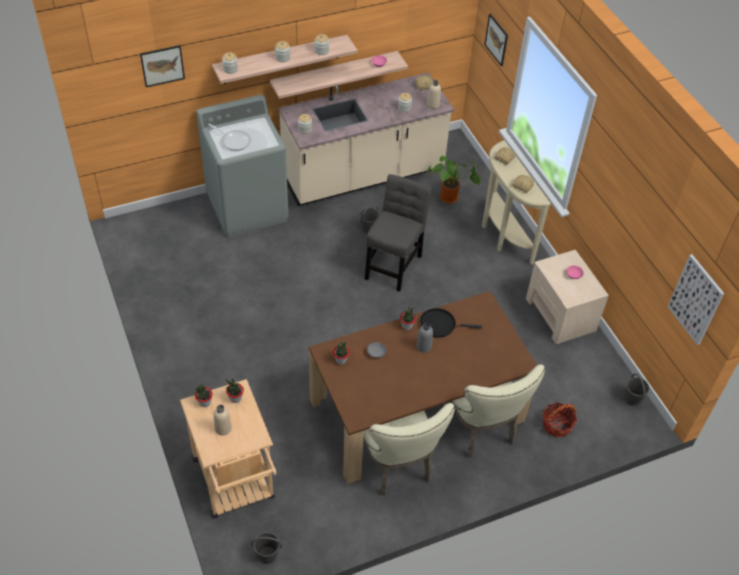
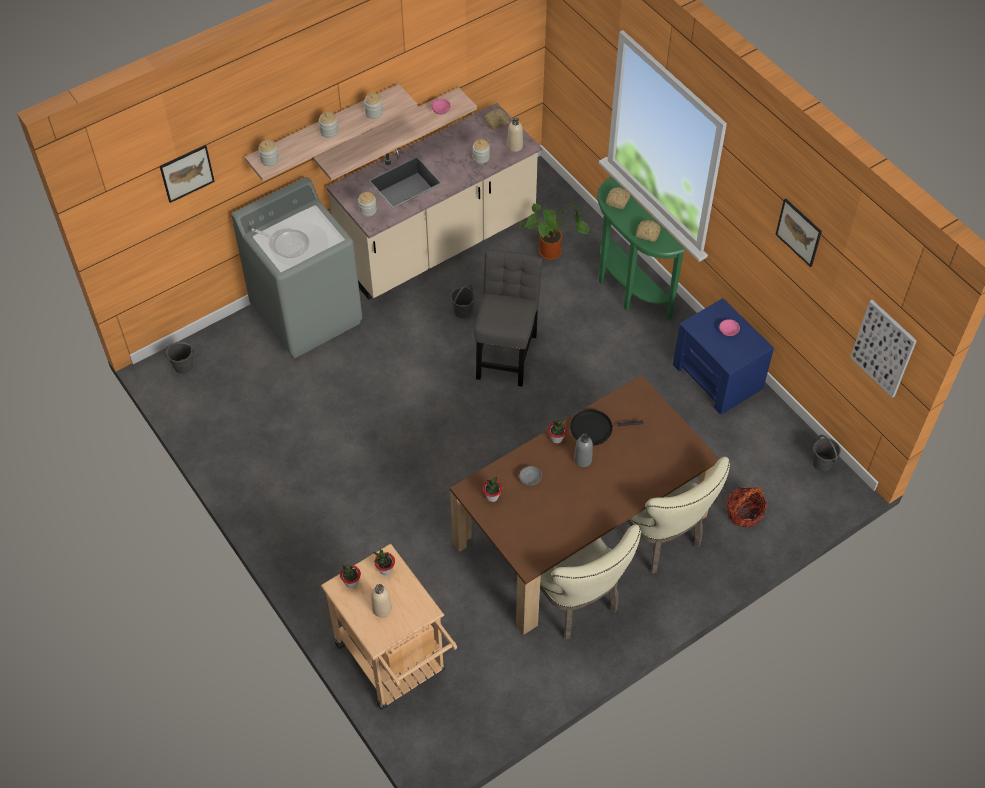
camera: 10 degrees left, 5 degrees up
grey bucket [251,532,282,564] -> grey bucket moved to [164,341,195,374]
beige console table [482,140,551,265] -> green console table [597,177,686,320]
picture [484,14,508,66] -> picture moved to [775,199,822,267]
beige nightstand [526,250,609,344] -> blue nightstand [673,298,774,415]

